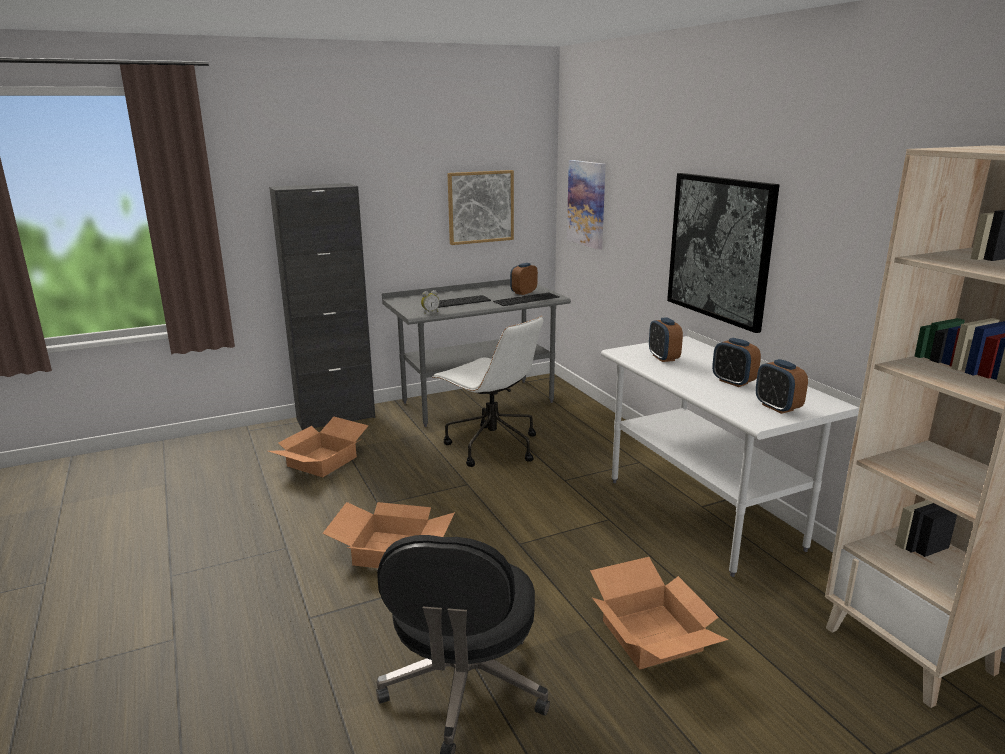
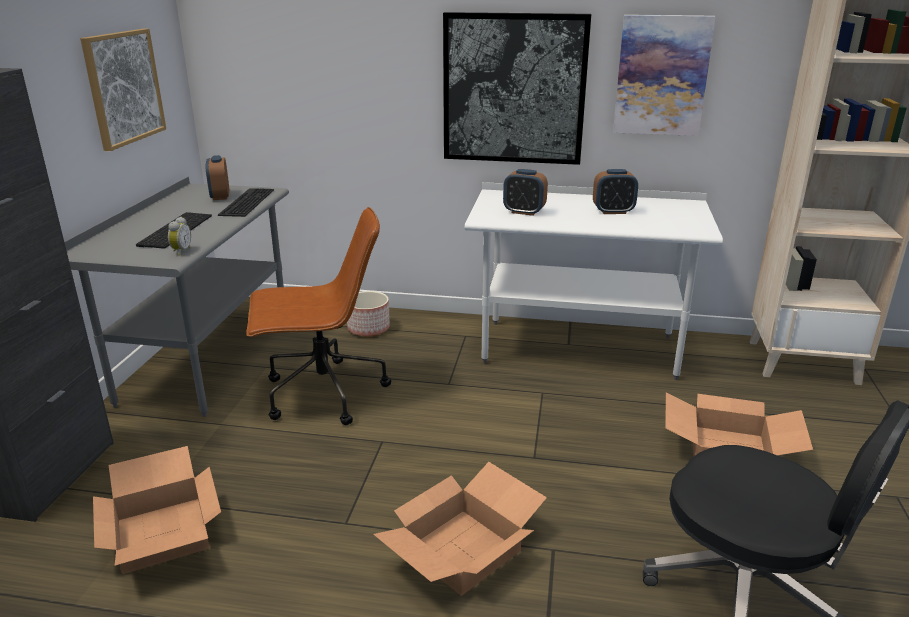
camera: 55 degrees left, 5 degrees up
white office chair [432,316,543,467] -> brown office chair [246,207,391,425]
picture [567,160,606,250] -> picture moved to [613,15,716,136]
alarm clock [756,359,808,414] -> none
none -> planter [347,291,390,337]

